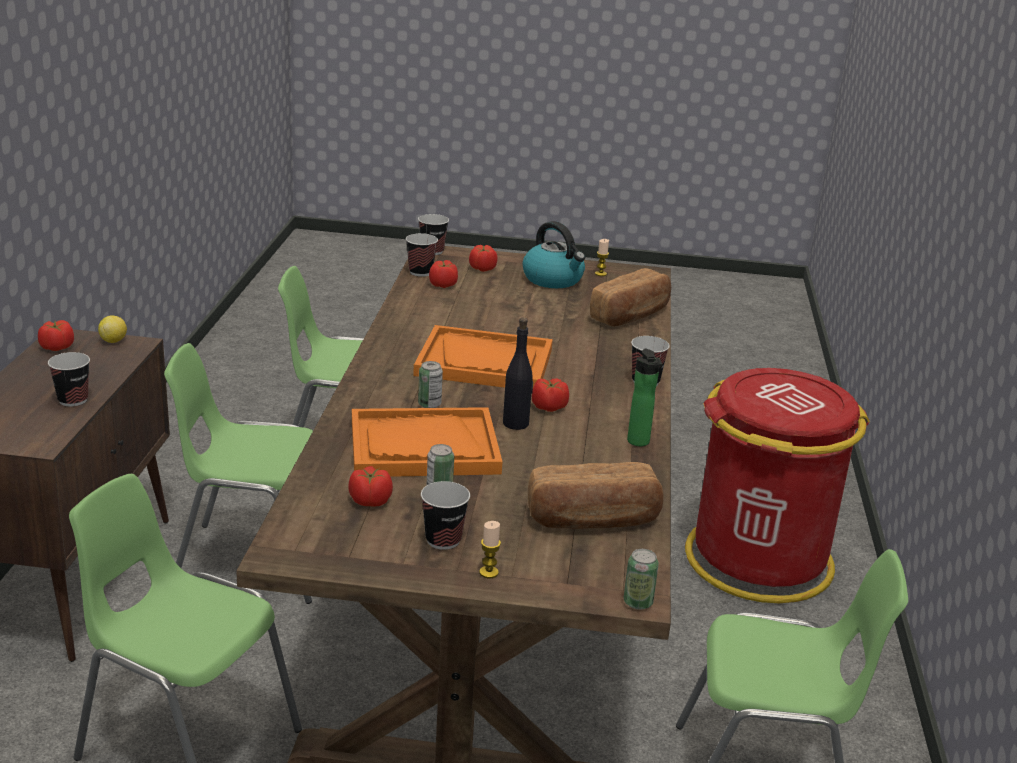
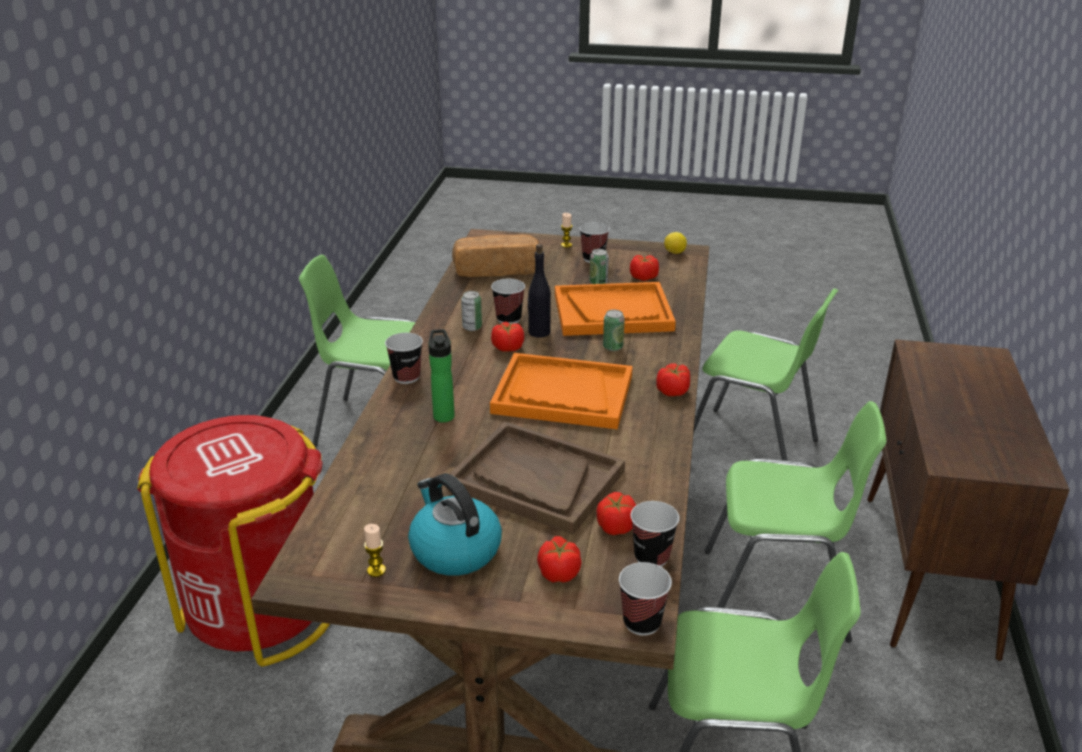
camera: 175 degrees left, 5 degrees up
tomato [38,320,74,351] -> tomato moved to [657,363,690,396]
cup [48,352,90,406] -> cup moved to [491,278,525,324]
lemon [98,316,127,343] -> lemon moved to [664,232,687,254]
bread [590,268,671,327] -> none
can [624,549,659,610] -> can moved to [461,291,482,331]
bottle [627,349,662,446] -> bottle moved to [428,329,455,423]
none -> brown tray [446,422,625,535]

